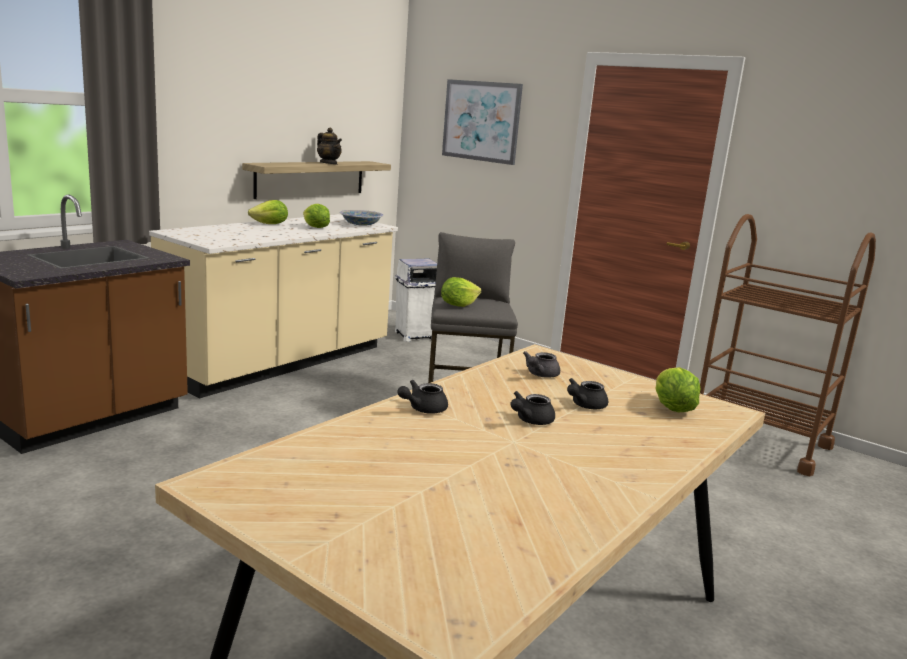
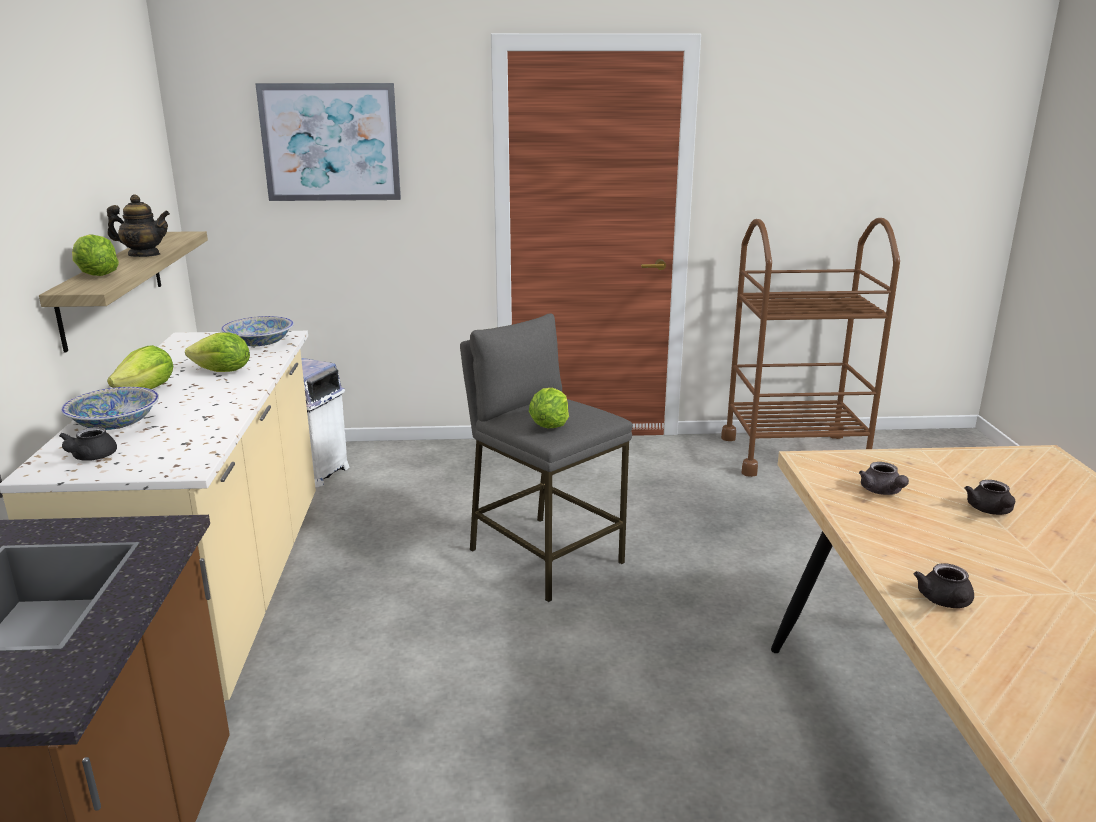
camera: 40 degrees left, 5 degrees up
black teapot [510,391,555,425] -> black teapot moved to [59,427,117,461]
lettuce [655,367,701,412] -> lettuce moved to [72,234,119,276]
none -> bowl [61,387,159,430]

